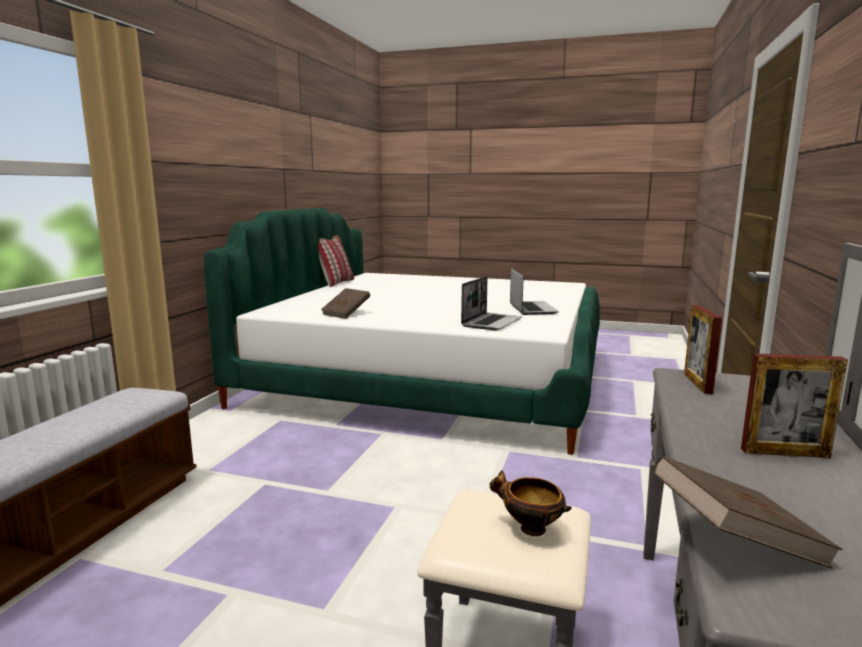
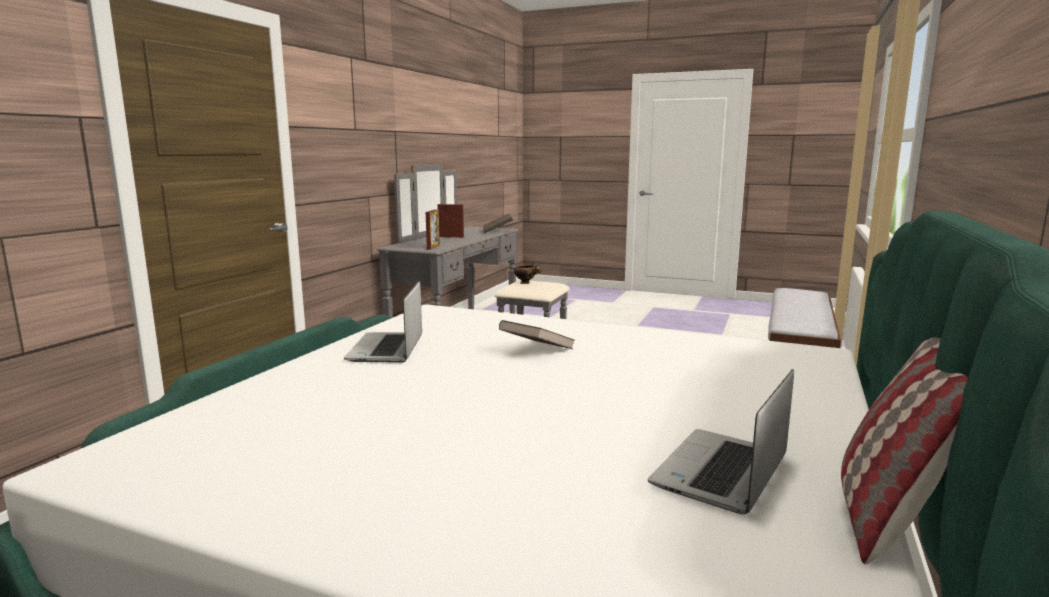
camera: 175 degrees left, 0 degrees up
brown book [321,288,370,319] -> brown book moved to [499,320,575,349]
laptop [461,276,522,330] -> laptop moved to [648,369,794,515]

